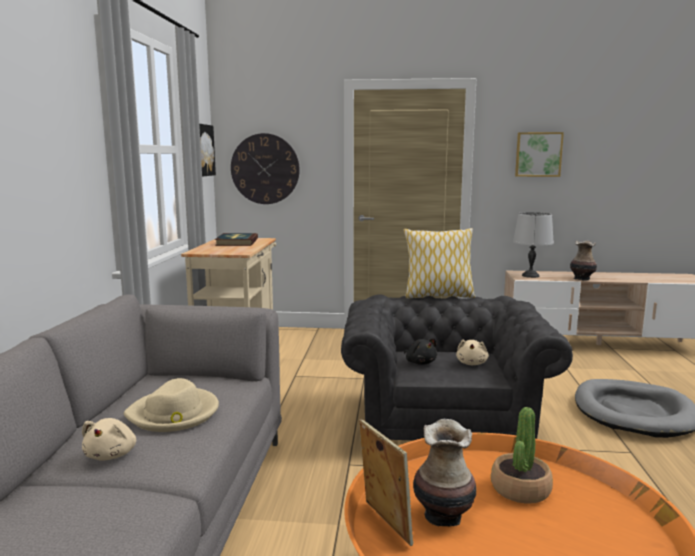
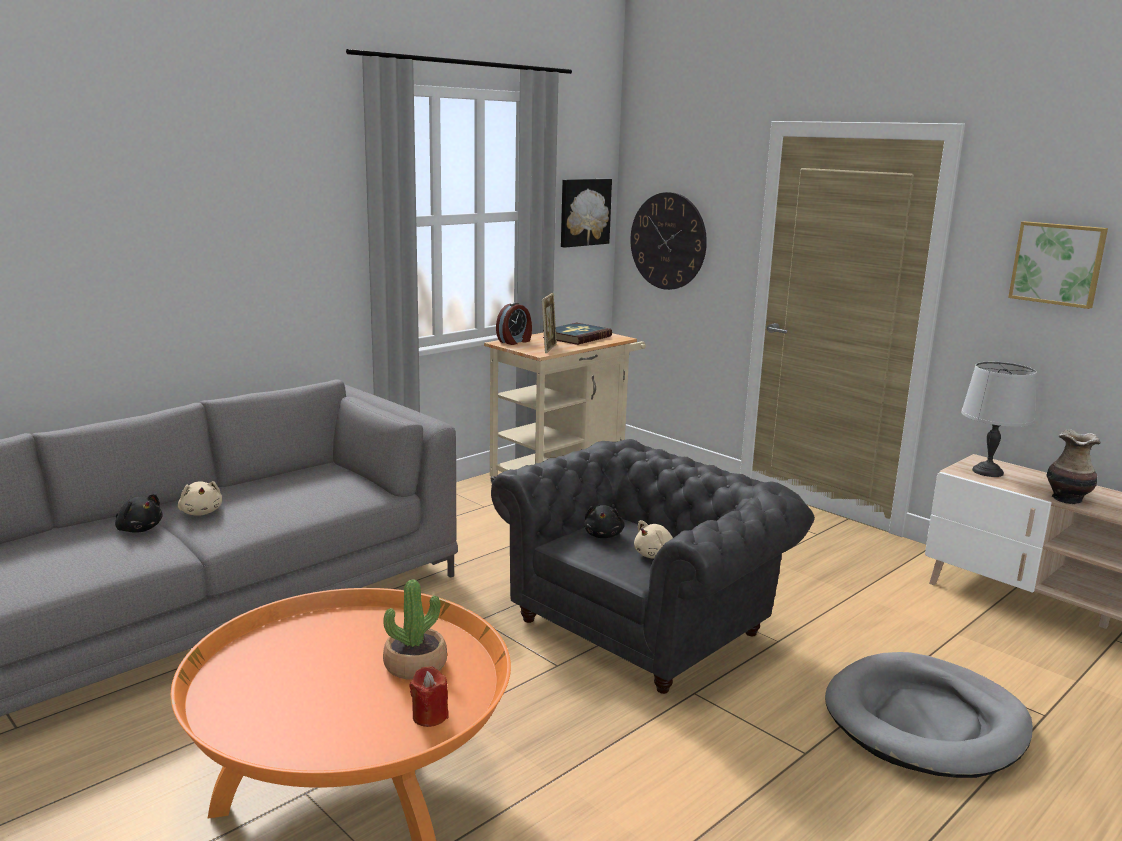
camera: 40 degrees right, 5 degrees up
beige plush toy [82,418,136,461] -> beige plush toy turned 75 degrees counterclockwise [178,481,222,516]
beige hat [124,378,219,432] -> none
picture frame [359,419,413,546] -> picture frame moved to [542,293,557,353]
pillow [403,228,475,299] -> none
vase [413,419,476,526] -> none
none -> black plush toy [115,494,163,533]
none -> red candle [410,666,449,727]
none -> alarm clock [496,302,532,345]

